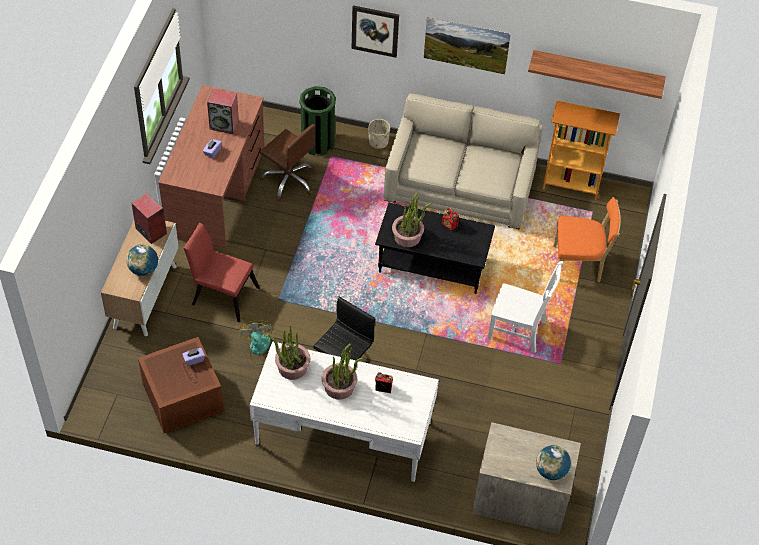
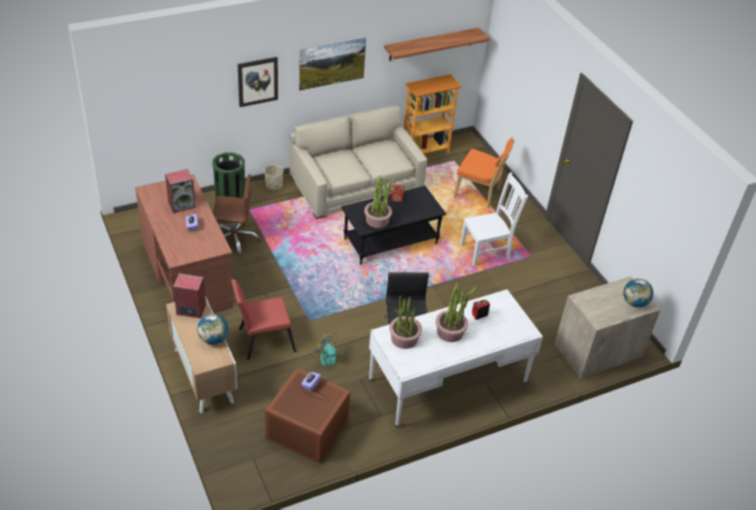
camera: 40 degrees left, 10 degrees down
orange chair [553,197,621,282] -> orange chair turned 60 degrees clockwise [454,138,515,208]

